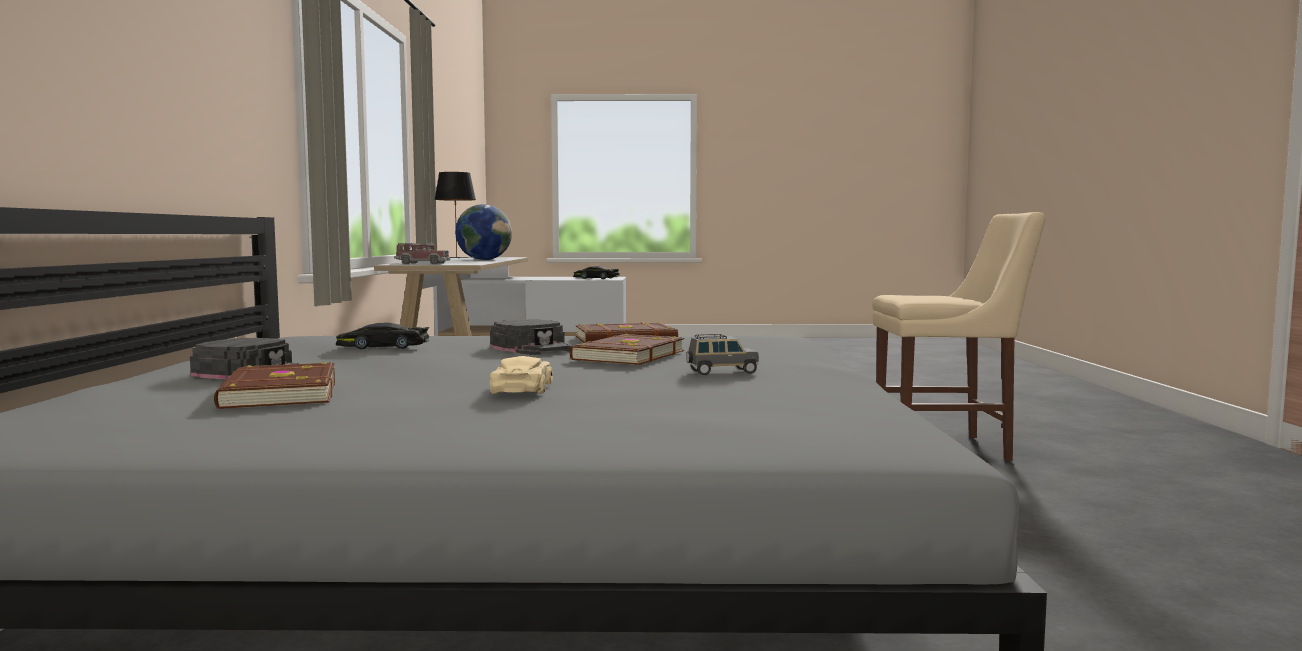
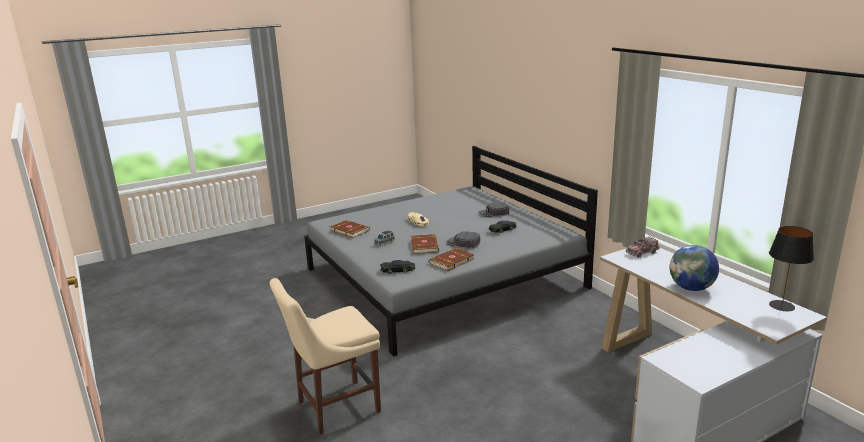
camera: 150 degrees right, 15 degrees up
brown book [214,362,335,409] -> brown book moved to [329,220,370,238]
black toy car [573,266,620,279] -> black toy car moved to [380,260,415,274]

